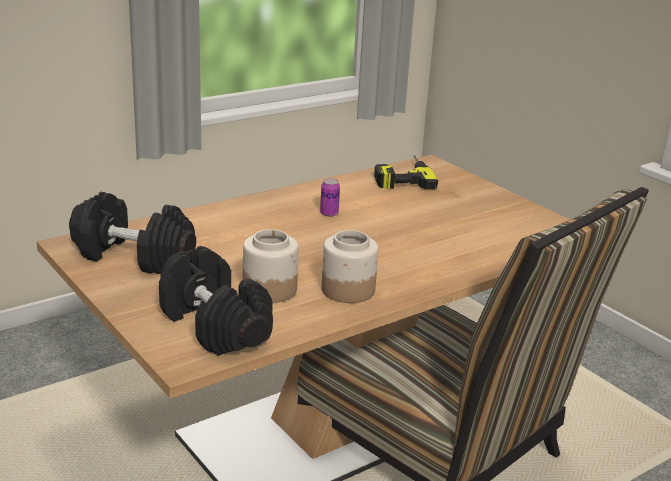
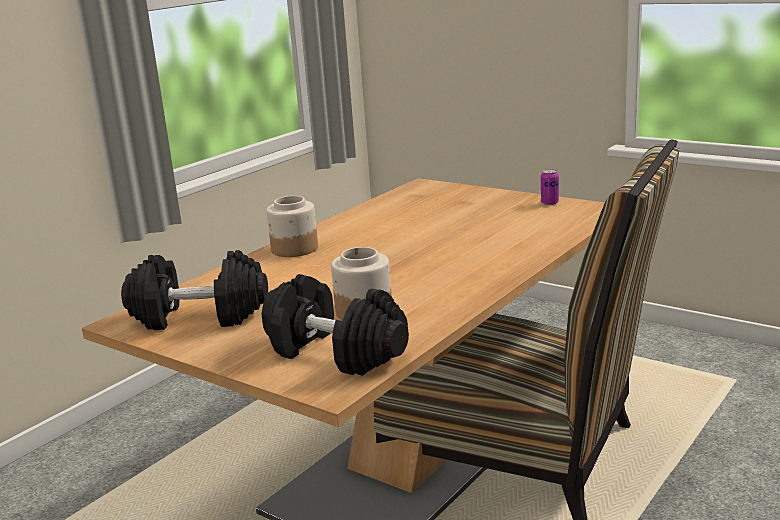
camera: 15 degrees left, 5 degrees down
can [320,179,340,217] -> can moved to [541,169,559,205]
jar [322,230,378,303] -> jar moved to [266,196,318,257]
power drill [374,155,438,189] -> none

